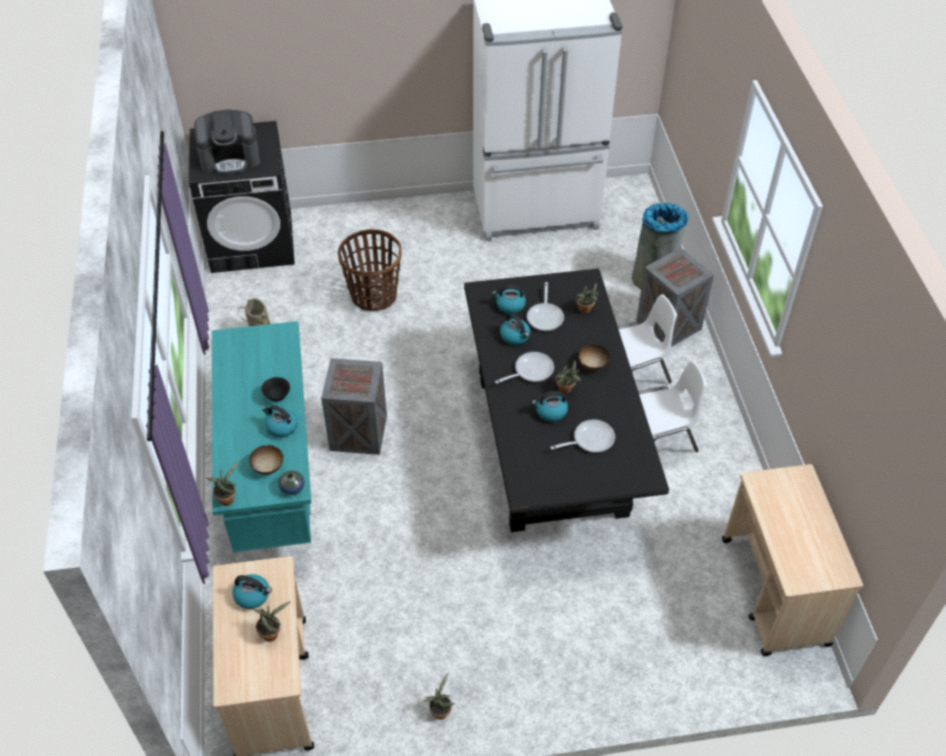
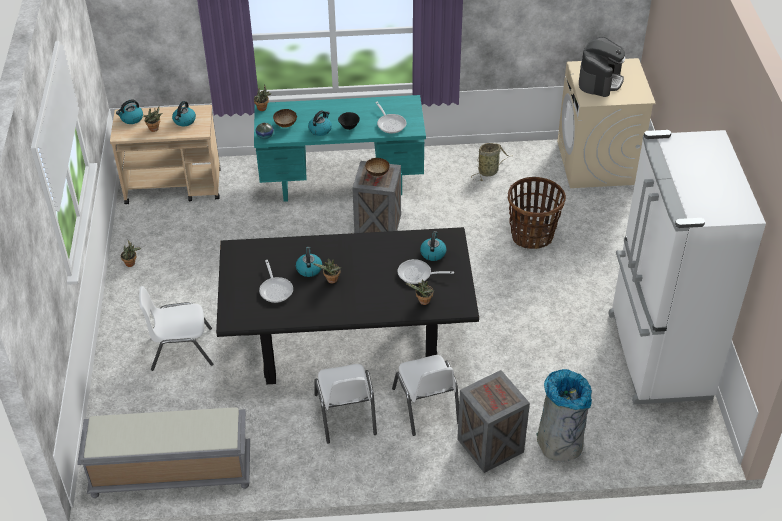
camera: 95 degrees right, 5 degrees down
black washing machine [189,121,295,273] -> beige washing machine [557,58,656,188]
coffee machine [194,109,260,174] -> coffee machine turned 150 degrees counterclockwise [579,37,625,97]
frying pan [495,352,554,384] -> frying pan moved to [375,102,407,133]
kettle [500,313,530,345] -> kettle moved to [116,100,143,124]
bowl [579,344,610,371] -> bowl moved to [365,158,390,177]
beige cart [722,464,863,656] -> grey bench [77,407,250,498]
none -> white chair [139,286,213,371]

